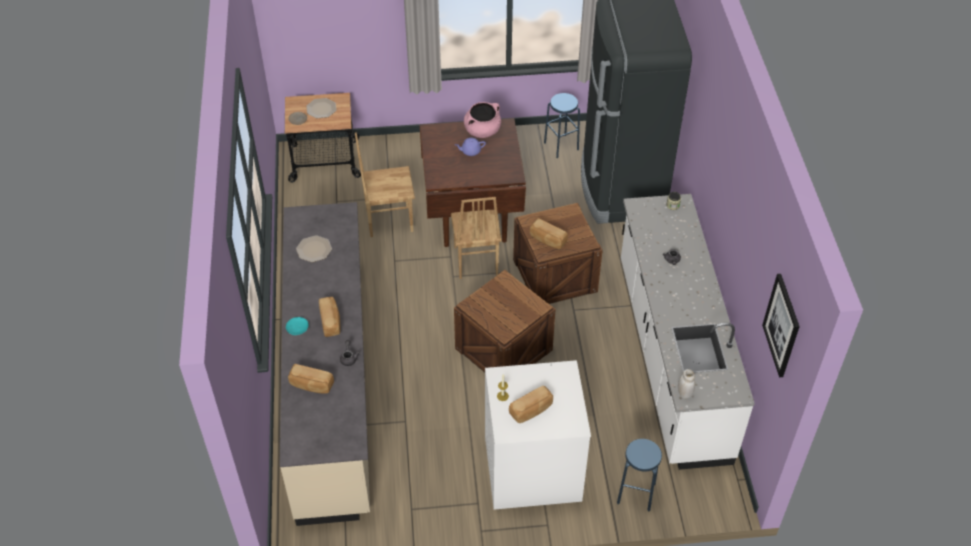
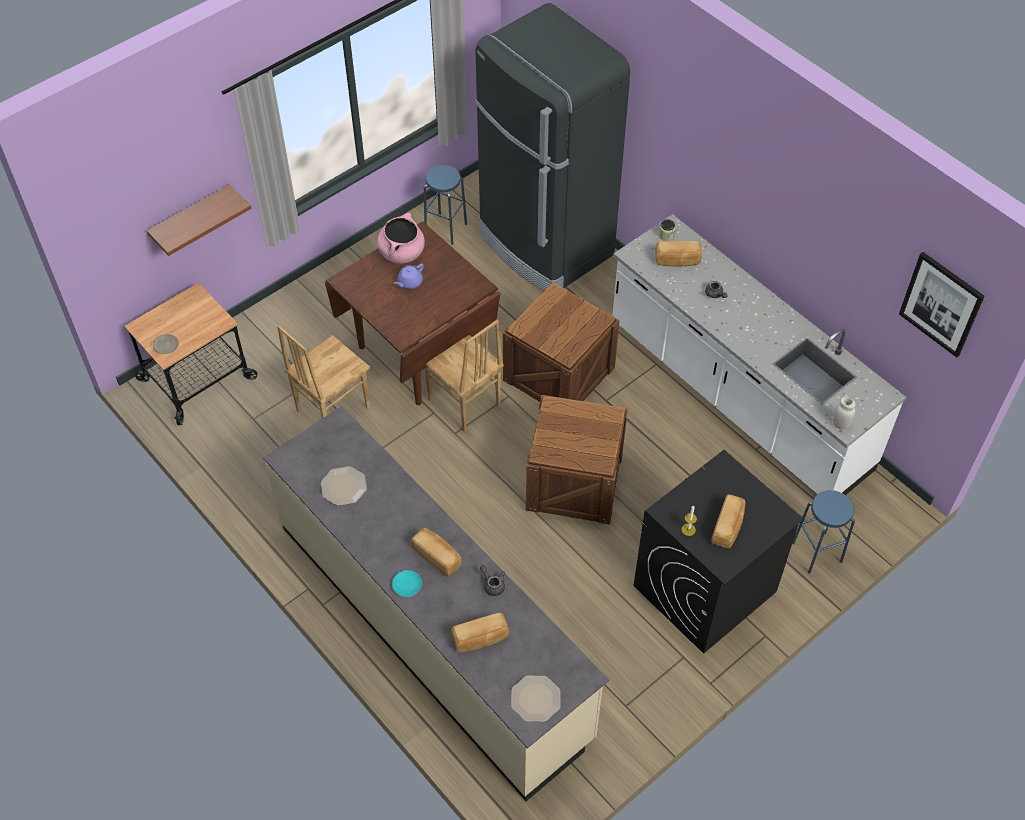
camera: 35 degrees left, 5 degrees up
plate [306,98,336,118] -> plate moved to [511,676,560,722]
white washing machine [485,360,591,510] -> black washing machine [634,450,804,654]
bread [530,218,568,249] -> bread moved to [655,241,702,267]
none -> shelf [147,185,252,256]

